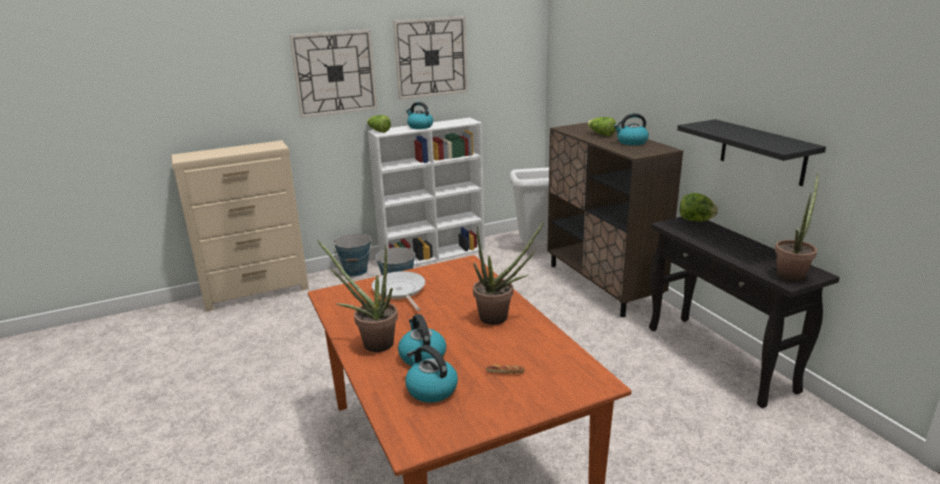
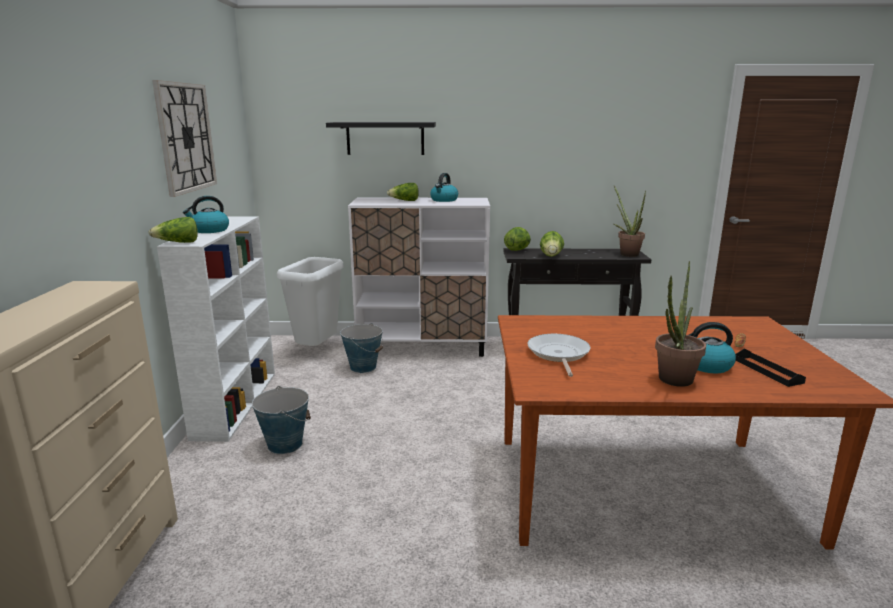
camera: 65 degrees left, 5 degrees down
wall clock [290,30,377,118] -> none
bucket [333,233,372,277] -> bucket moved to [340,323,383,373]
frying pan [372,271,425,311] -> frying pan turned 90 degrees clockwise [528,334,590,377]
kettle [405,345,458,403] -> black tray [736,349,806,387]
potted plant [473,221,544,325] -> none
brown cabinet [547,123,683,317] -> white cabinet [348,197,490,357]
black shelf [677,119,826,186] -> black shelf moved to [326,122,436,155]
none -> lettuce [540,231,564,257]

